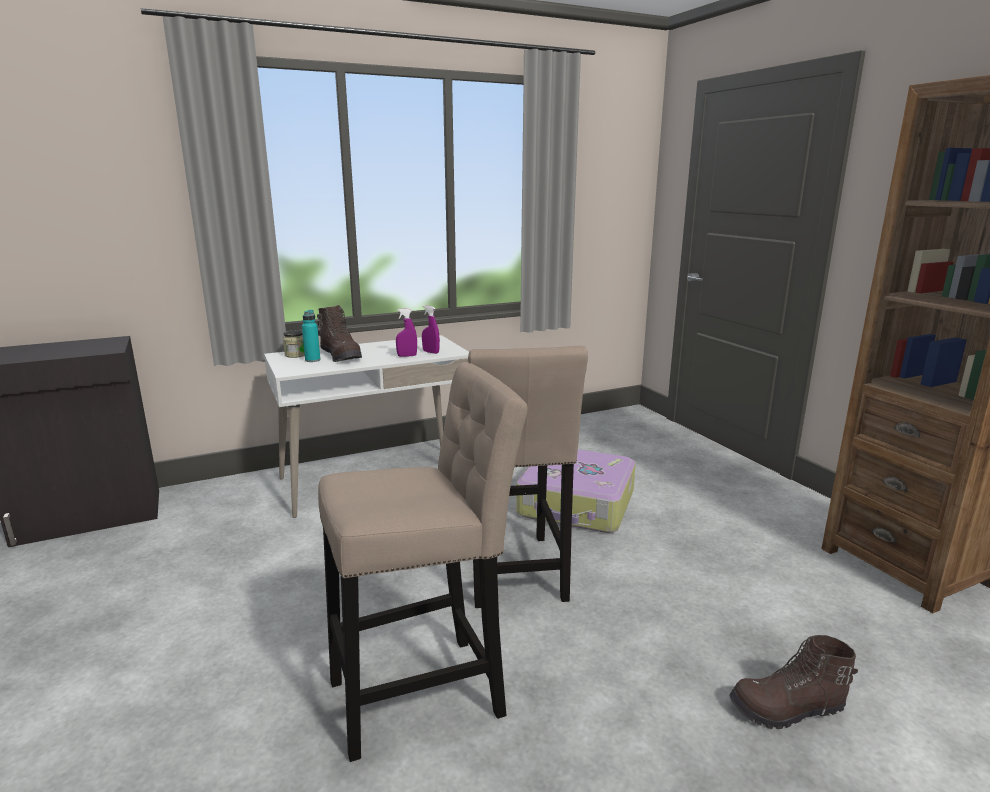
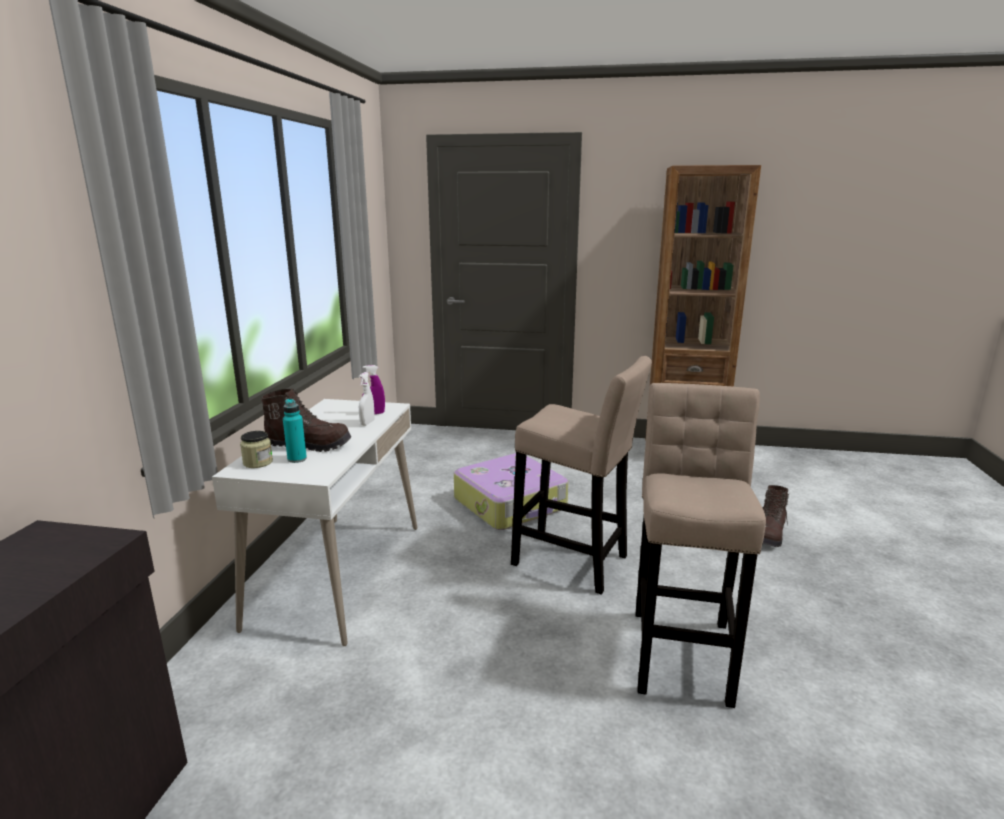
camera: 55 degrees left, 0 degrees up
purple spray bottle [396,308,417,357] -> white spray bottle [359,372,375,426]

